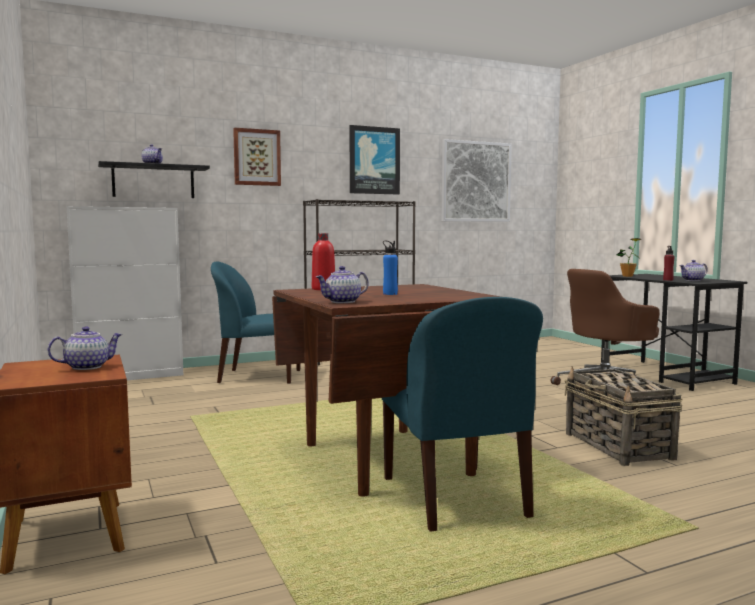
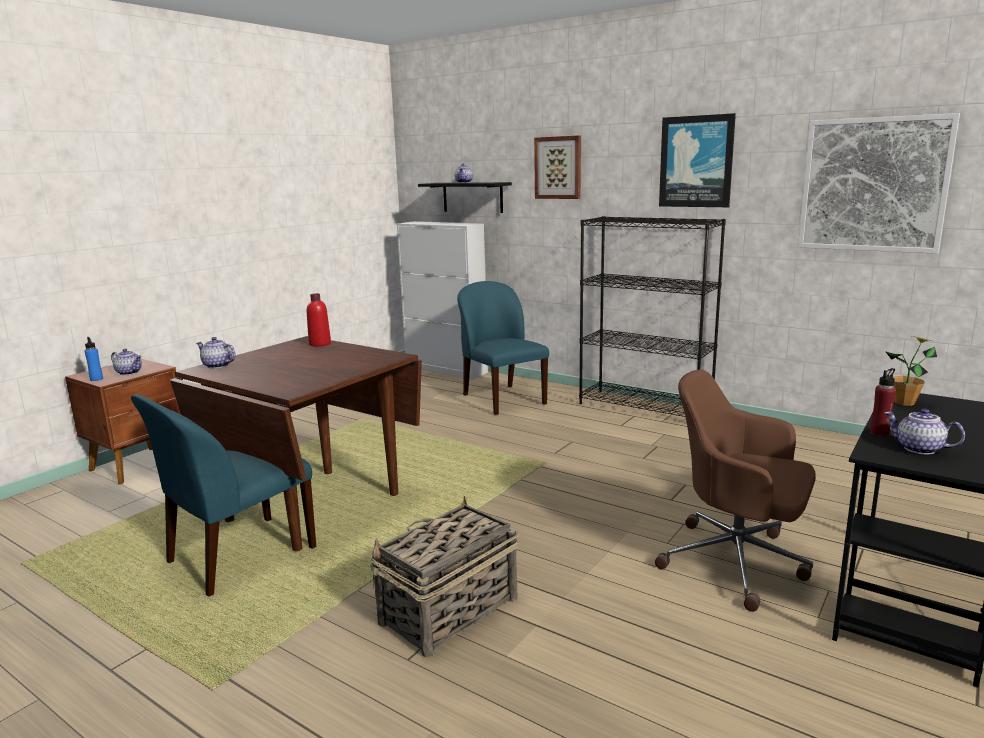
camera: 60 degrees right, 10 degrees up
blue bottle [383,241,398,295] -> blue bottle moved to [85,337,103,381]

